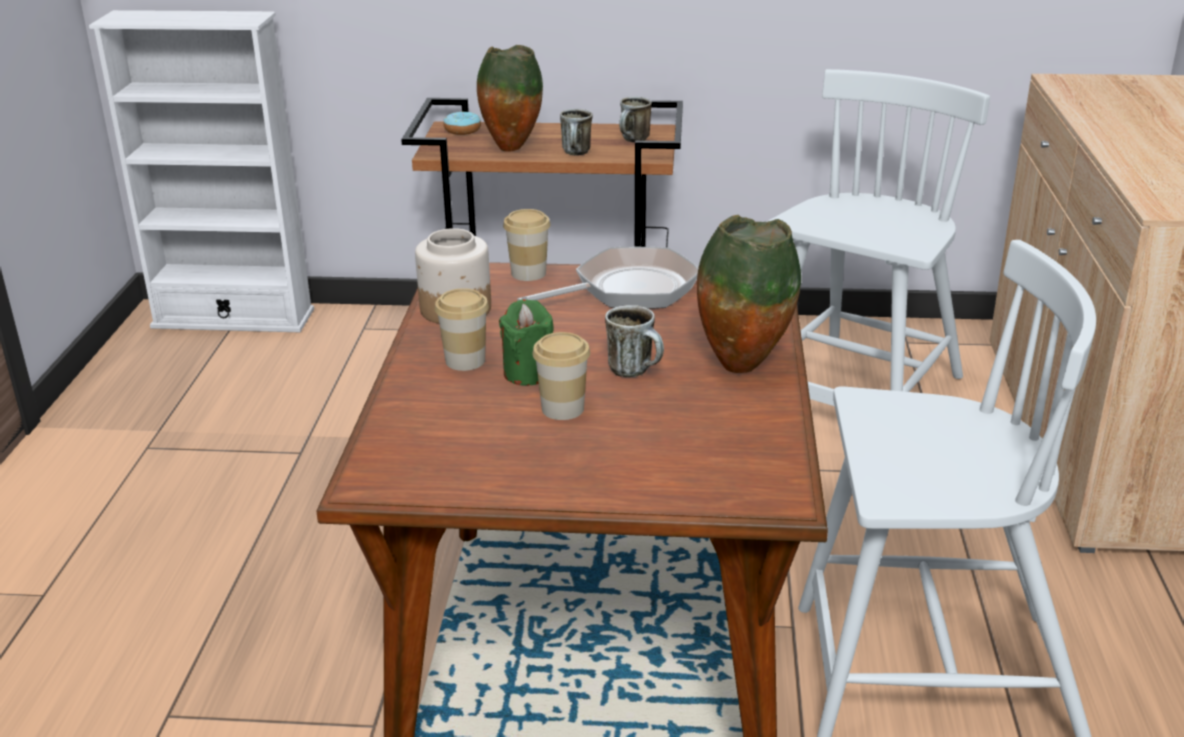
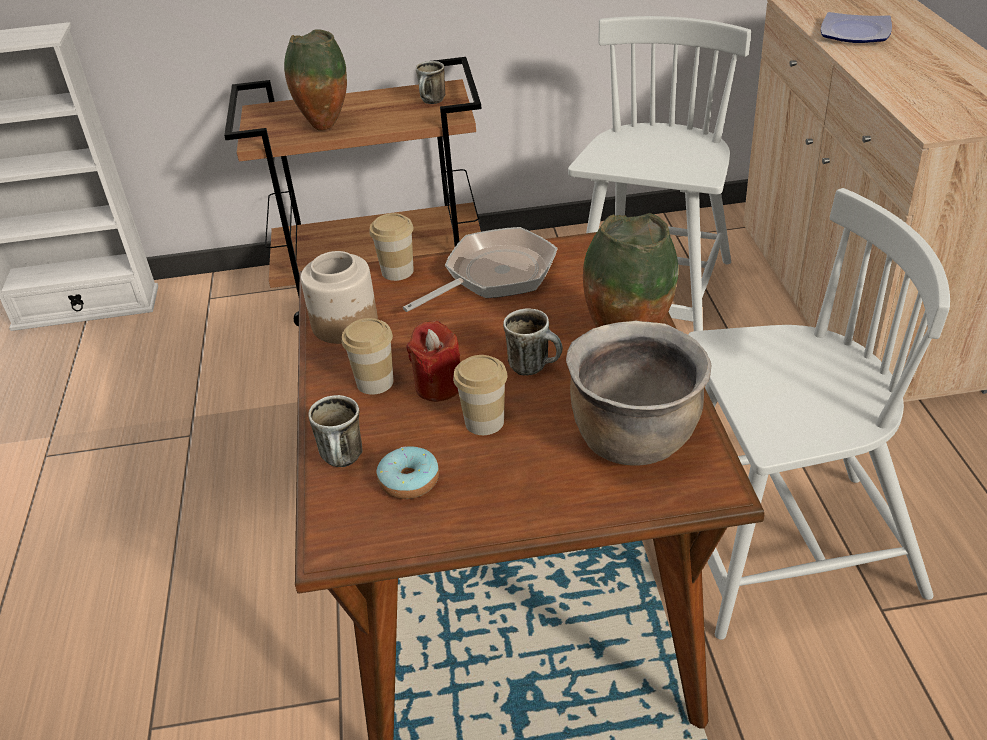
camera: 10 degrees left, 10 degrees up
donut [443,111,481,135] -> donut moved to [376,447,439,499]
green candle [499,299,554,385] -> red candle [406,321,460,402]
mug [560,109,593,156] -> mug moved to [308,395,362,467]
none -> brown cooking pot [566,321,711,466]
none -> plate [821,12,892,43]

